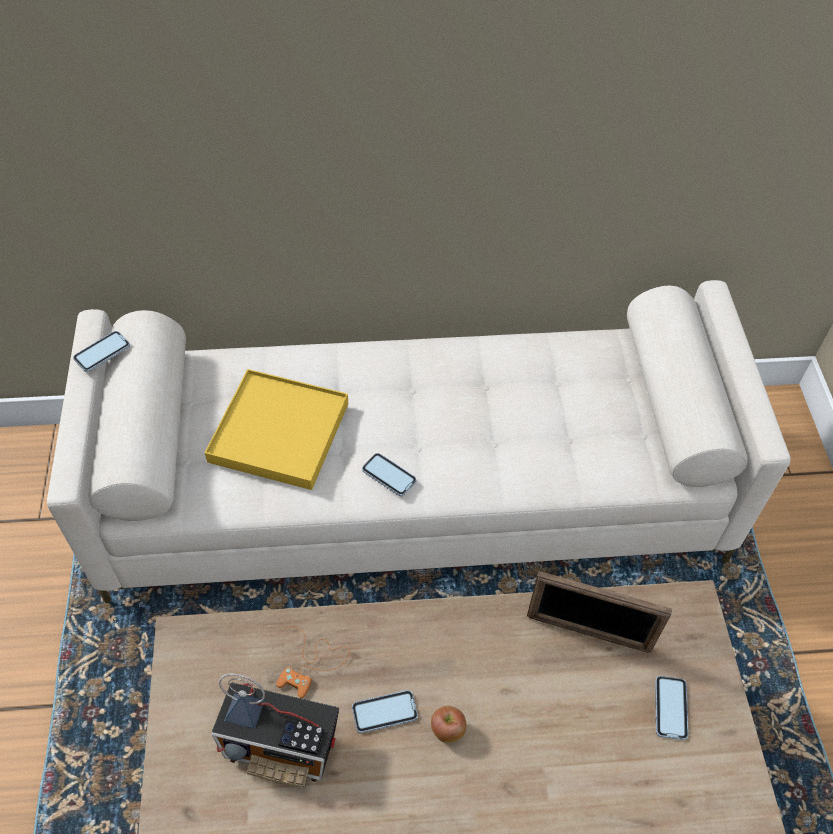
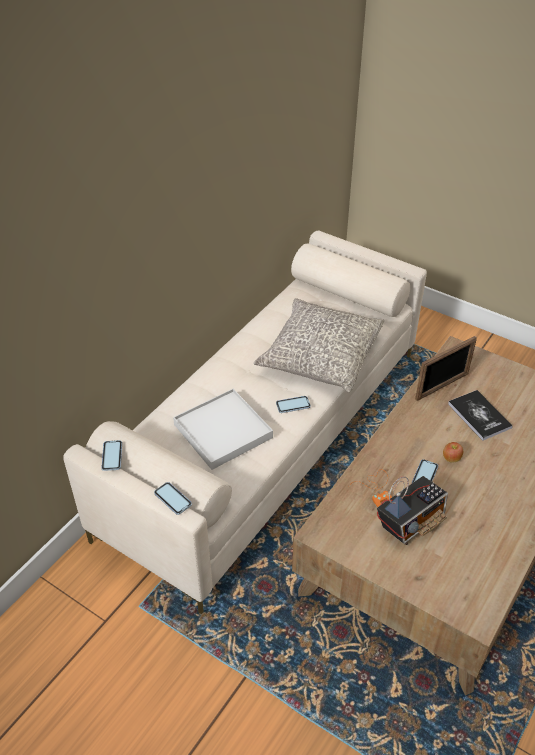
camera: 50 degrees left, 10 degrees down
yellow tray [205,369,348,490] -> white tray [173,389,273,470]
phone [655,676,688,740] -> phone moved to [154,482,192,515]
none -> grey pillow [254,298,384,393]
none -> book [448,390,513,441]

